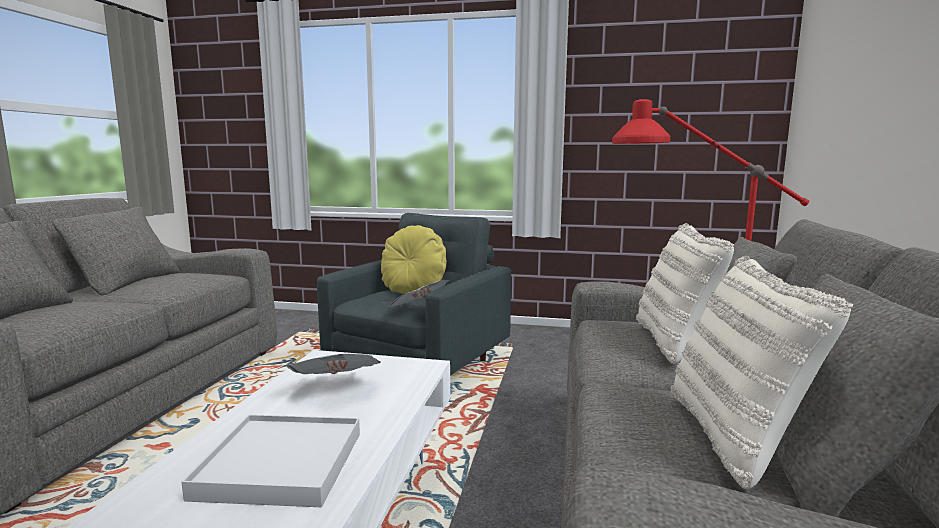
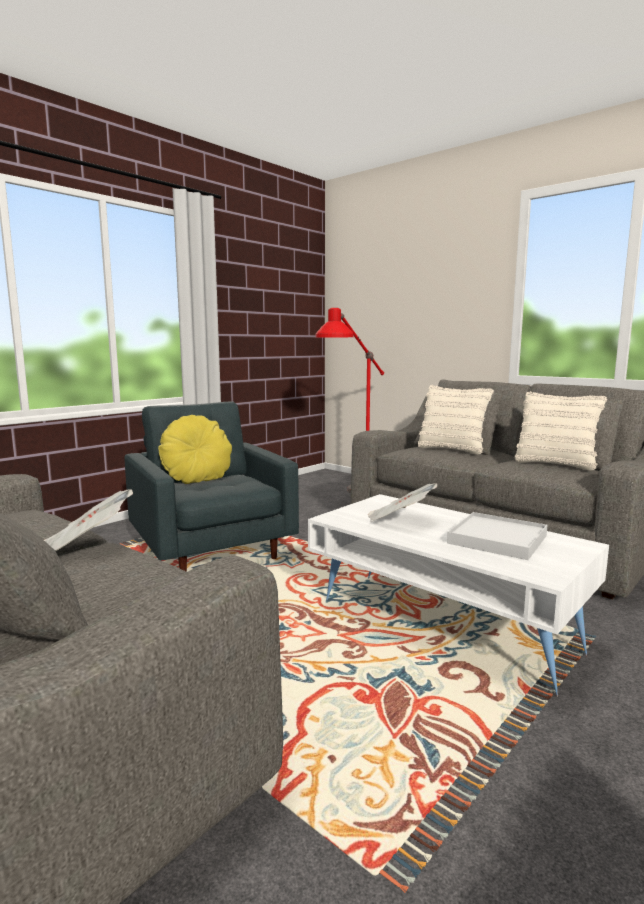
camera: 60 degrees left, 0 degrees up
newspaper [387,279,449,307] -> newspaper moved to [44,489,133,551]

